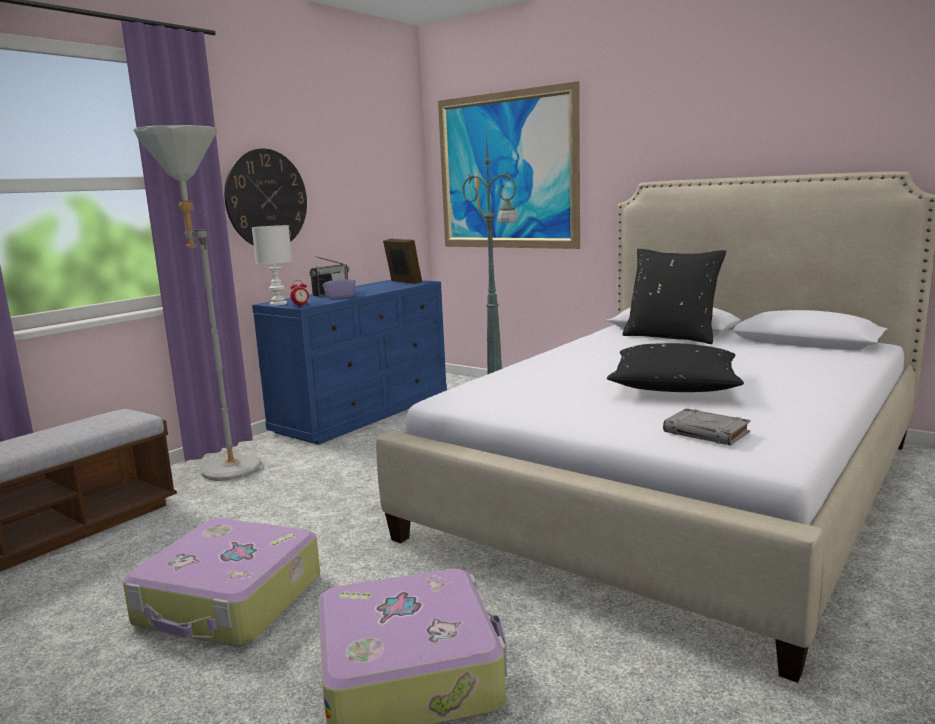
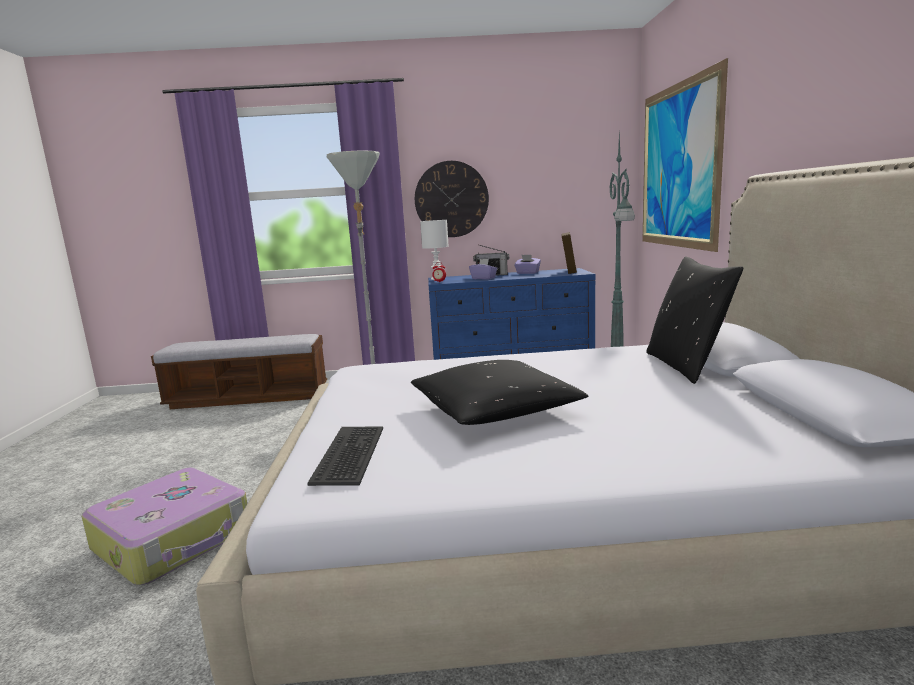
camera: 50 degrees right, 0 degrees up
suitcase [123,518,320,647] -> none
grey book [663,408,751,445] -> keyboard [308,427,383,486]
none -> purple tissue box [514,255,541,274]

